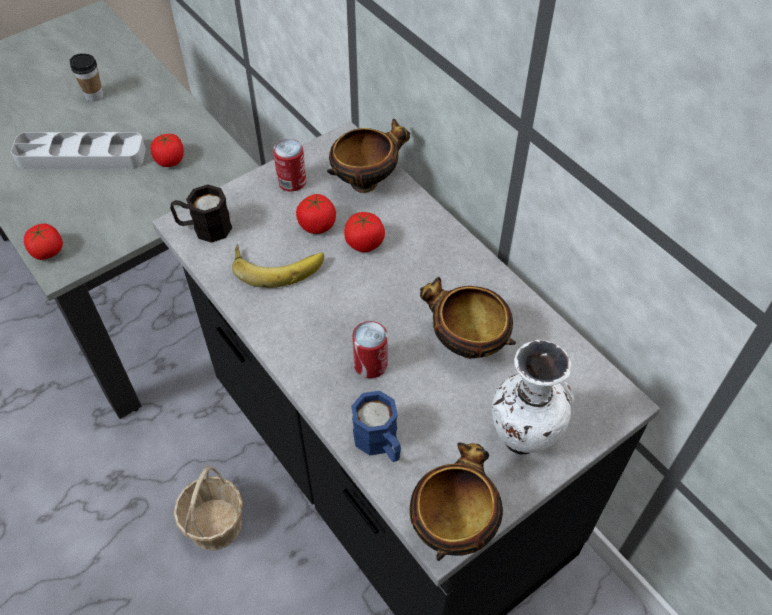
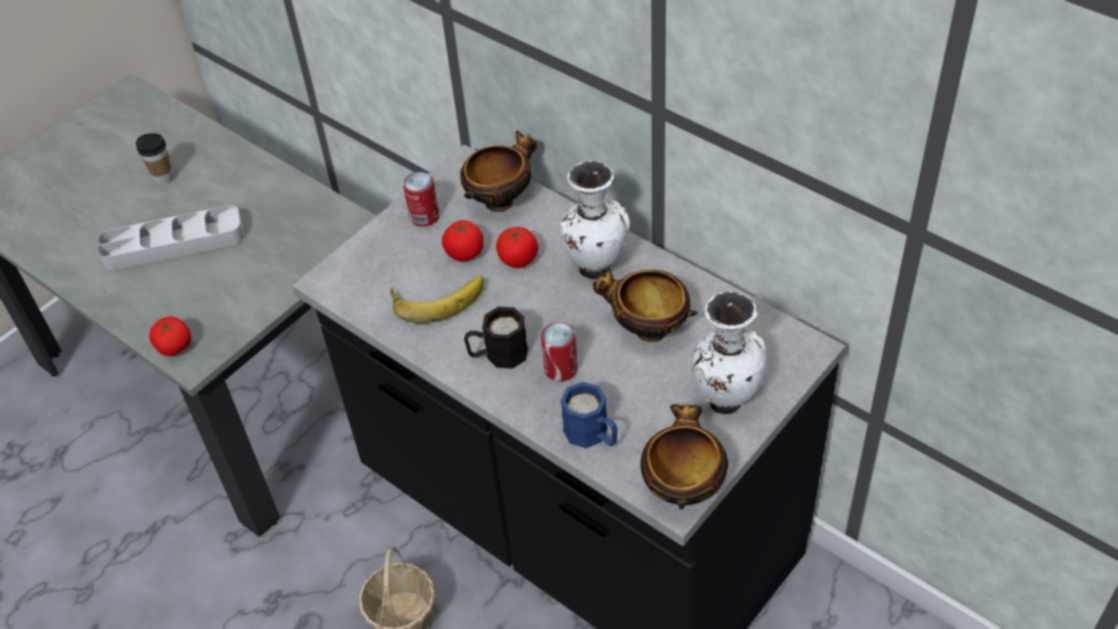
camera: 10 degrees left, 5 degrees down
tomato [151,134,184,167] -> none
black mug [170,184,232,243] -> black mug moved to [464,307,528,369]
none -> white vase [558,161,630,279]

